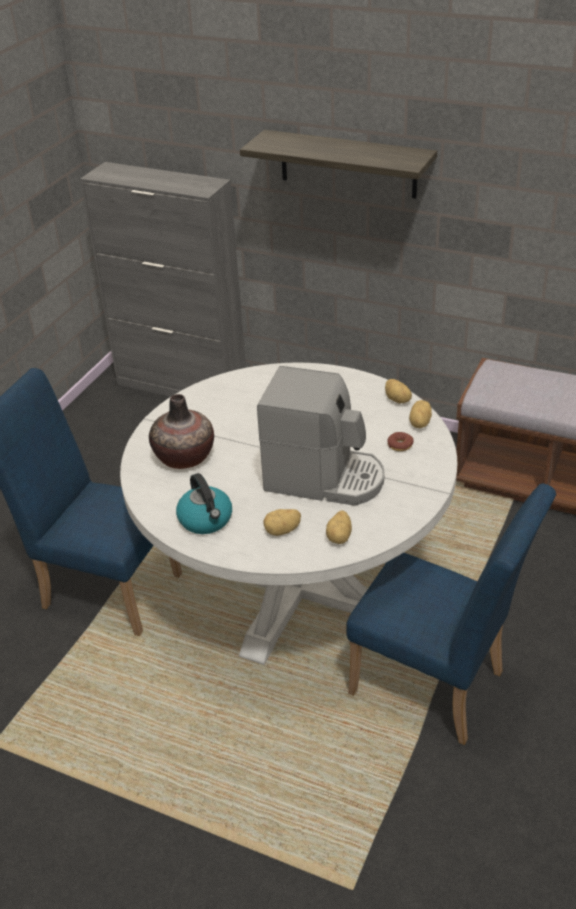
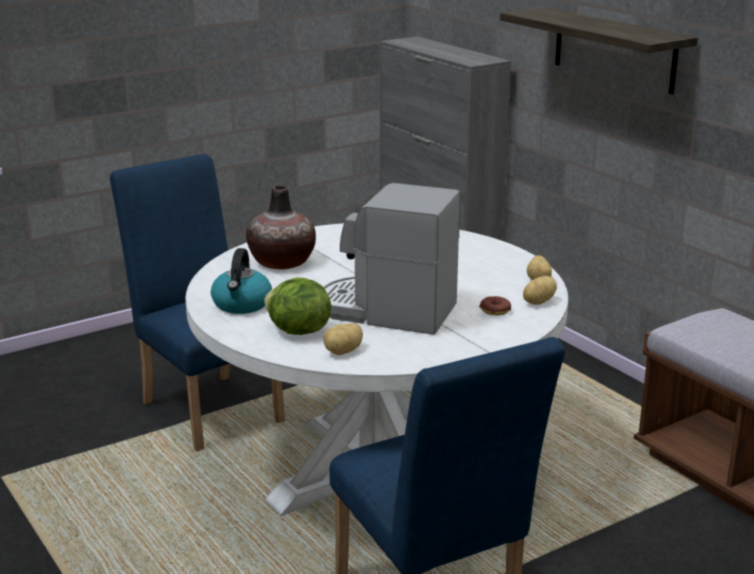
camera: 30 degrees right, 15 degrees down
coffee machine [257,366,384,506] -> coffee machine turned 150 degrees clockwise [323,183,460,335]
potato [263,509,301,536] -> lettuce [264,277,331,335]

